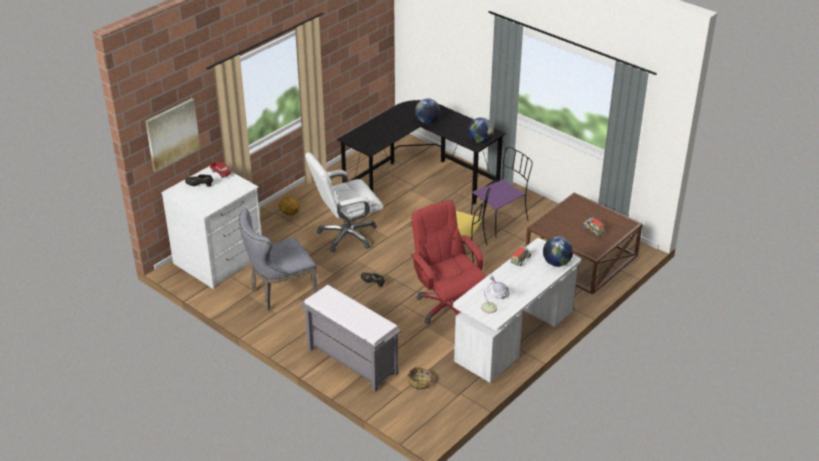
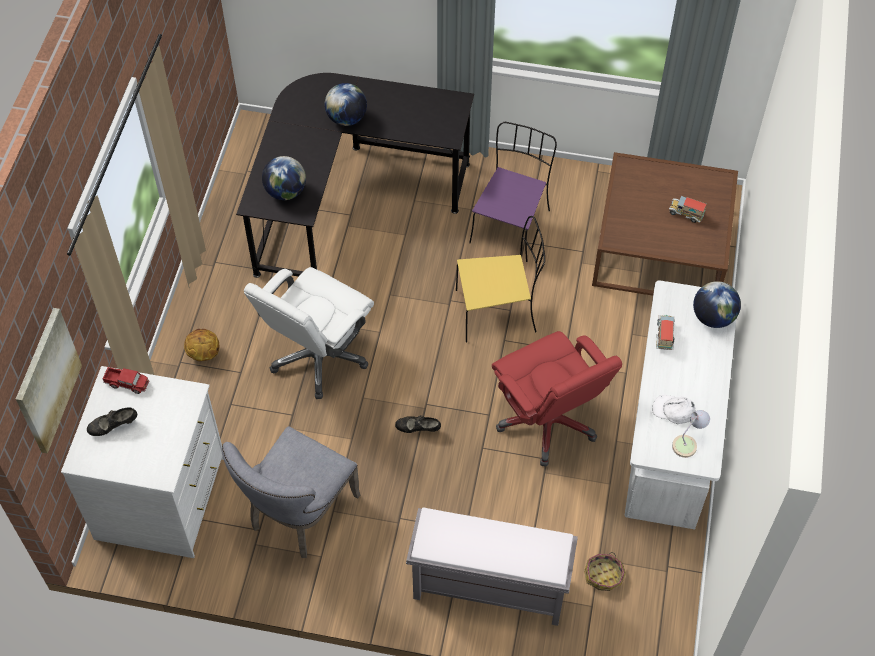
camera: 30 degrees left, 20 degrees up
red office chair [411,200,486,324] -> red office chair turned 150 degrees counterclockwise [492,331,622,467]
globe [468,117,494,144] -> globe moved to [262,156,306,200]

